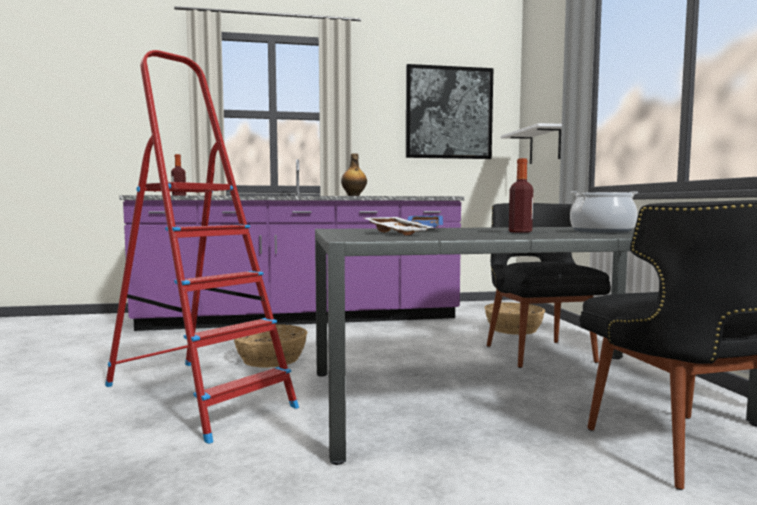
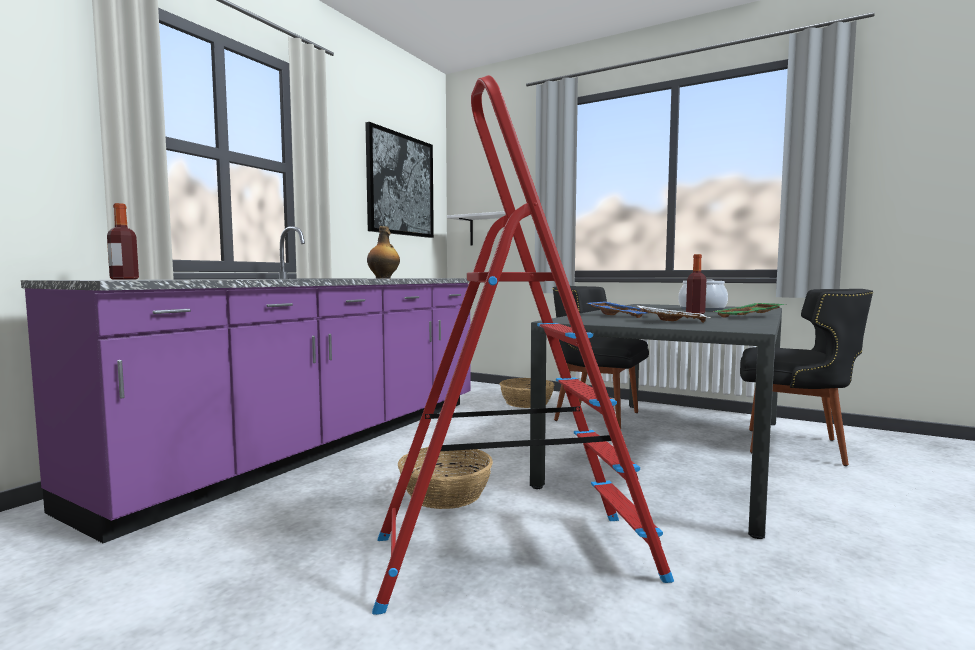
camera: 50 degrees left, 0 degrees up
none -> green tray [713,303,784,318]

